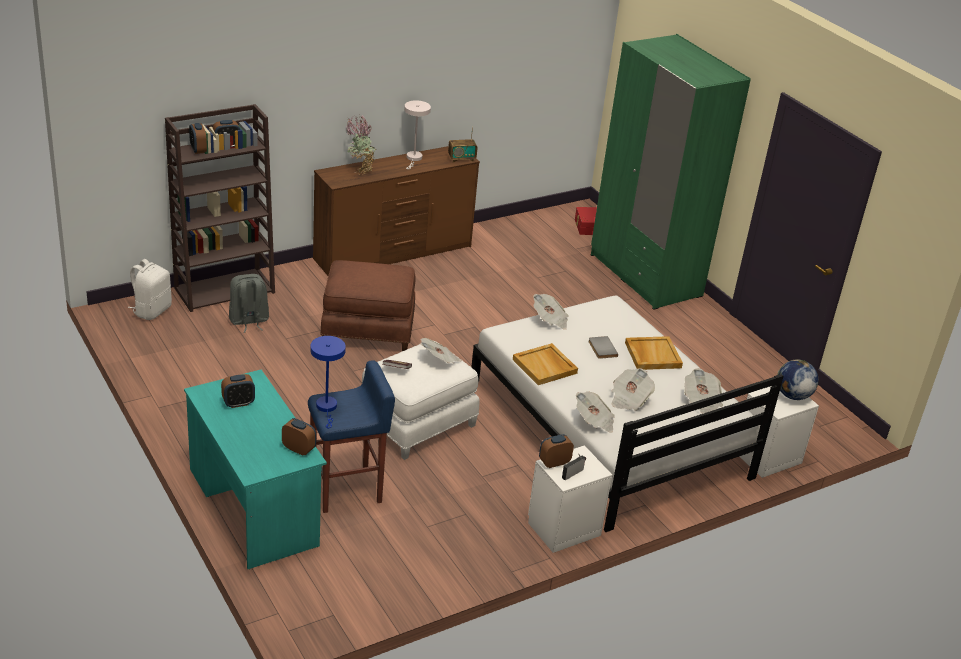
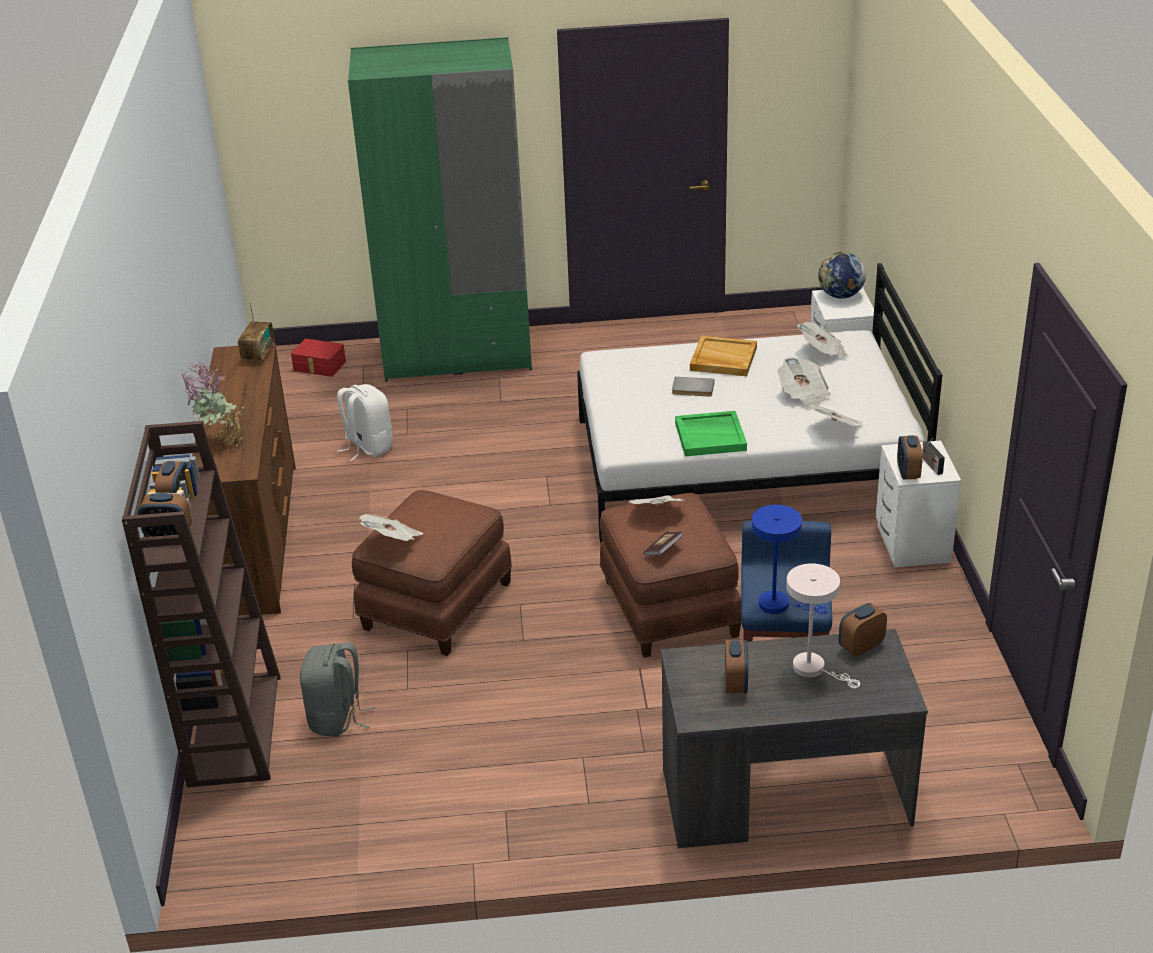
camera: 60 degrees left, 0 degrees up
white backpack [128,259,172,320] -> white backpack moved to [337,384,393,461]
turquoise desk [184,370,327,569] -> grey desk [661,629,928,848]
white ottoman [362,341,480,460] -> brown ottoman [600,493,741,658]
white table lamp [404,100,431,169] -> white table lamp moved to [786,563,860,689]
beige tray [513,343,578,385] -> green tray [675,411,747,456]
newspaper [533,294,569,330] -> newspaper moved to [359,514,423,541]

